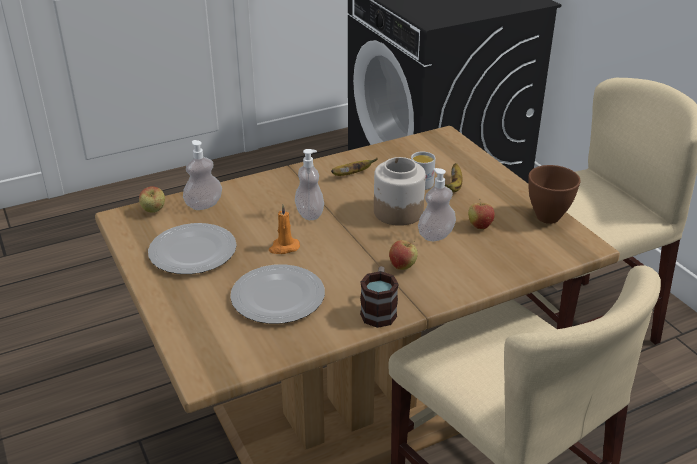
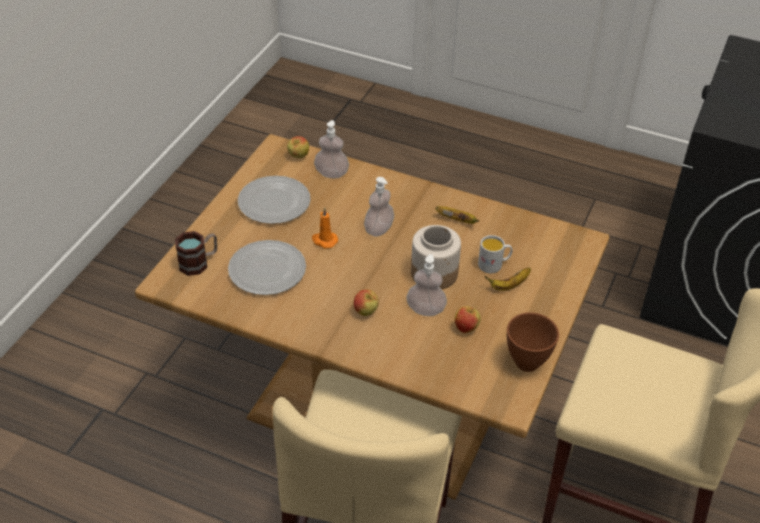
camera: 50 degrees right, 10 degrees up
mug [360,266,399,328] -> mug moved to [175,231,217,276]

